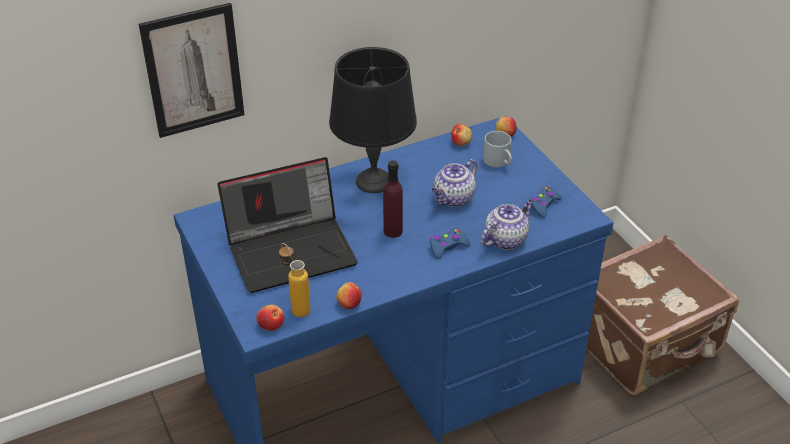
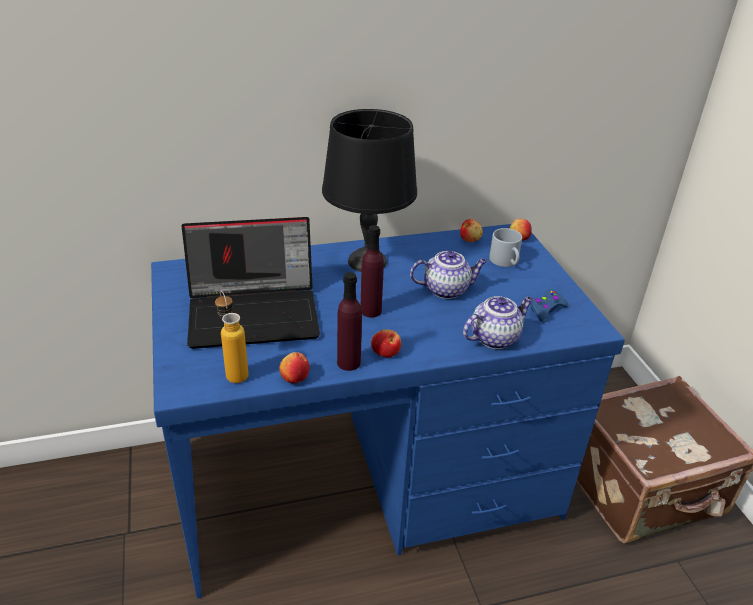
camera: 10 degrees right, 5 degrees down
picture [139,3,245,138] -> none
apple [256,305,284,330] -> apple moved to [371,329,401,357]
blue game controller [430,228,470,259] -> none
teapot [432,159,477,207] -> teapot turned 150 degrees counterclockwise [410,251,487,299]
none -> purple bottle [337,272,362,371]

